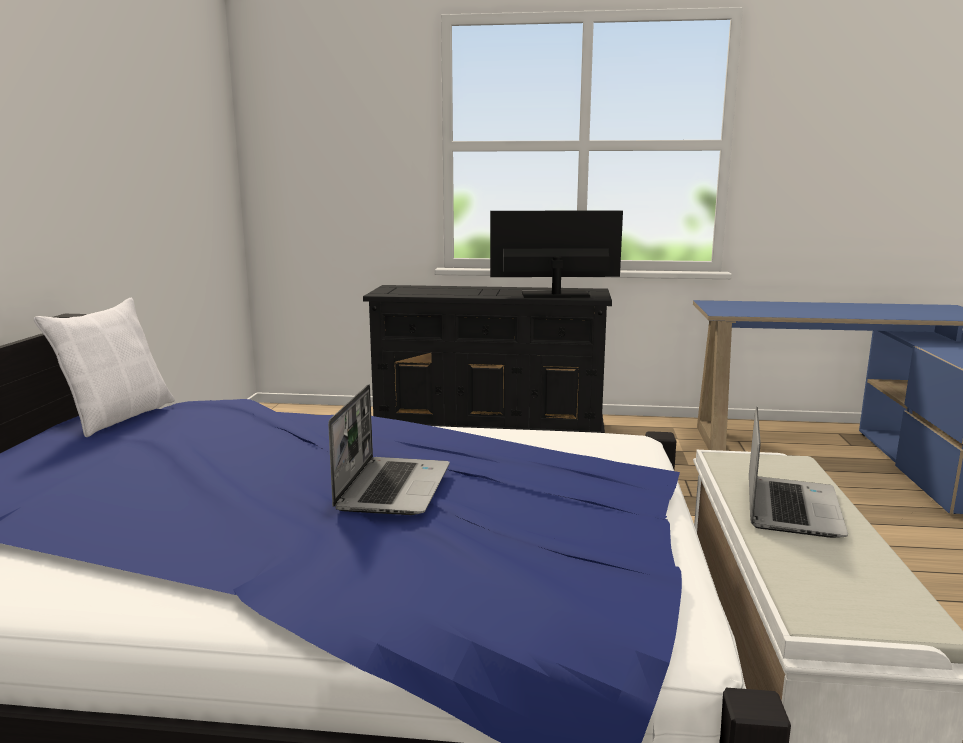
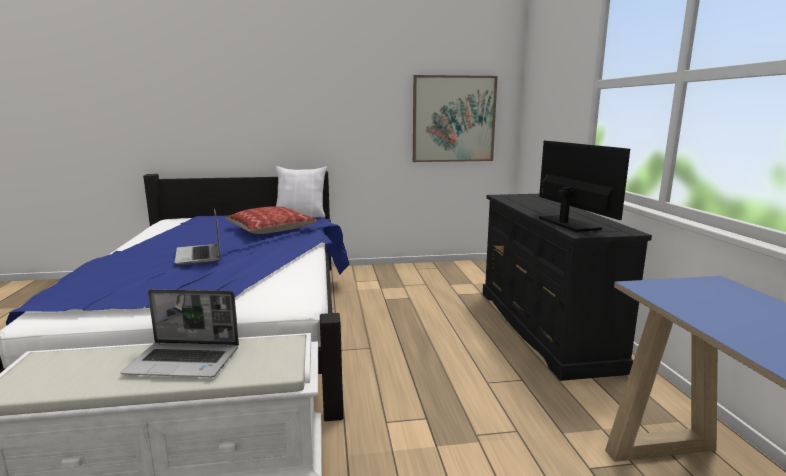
camera: 75 degrees right, 0 degrees up
laptop [328,384,450,515] -> laptop turned 75 degrees clockwise [175,208,221,265]
none -> pillow [225,206,317,234]
none -> picture [413,75,498,162]

